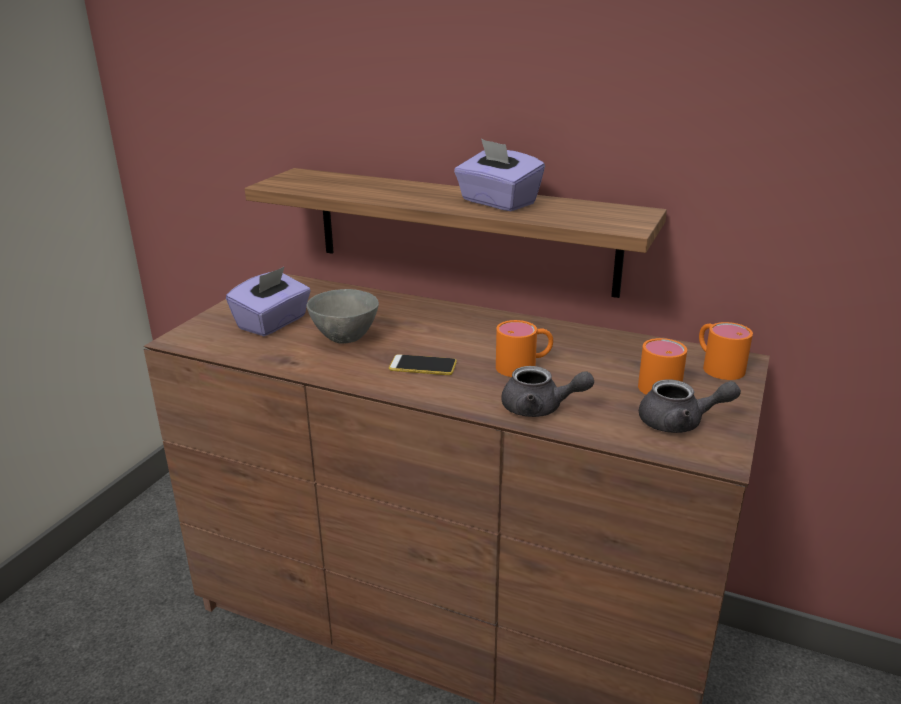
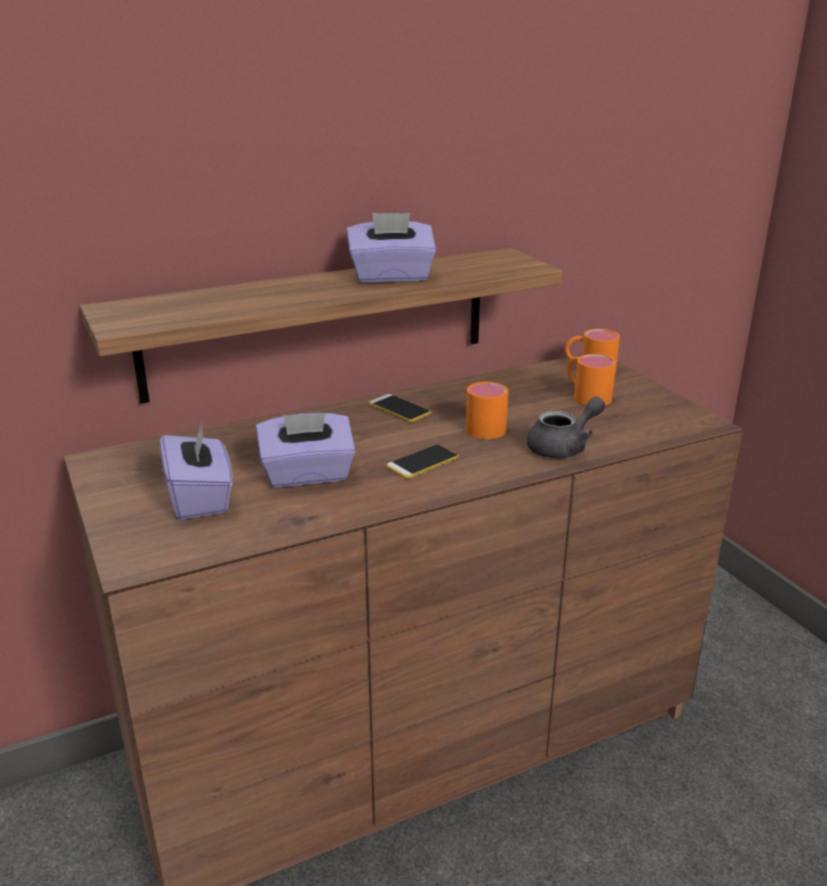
camera: 50 degrees left, 0 degrees up
grey bowl [307,289,379,344] -> purple tissue box [256,413,356,487]
grey teapot [639,380,741,433] -> none
none -> phone [368,394,431,422]

